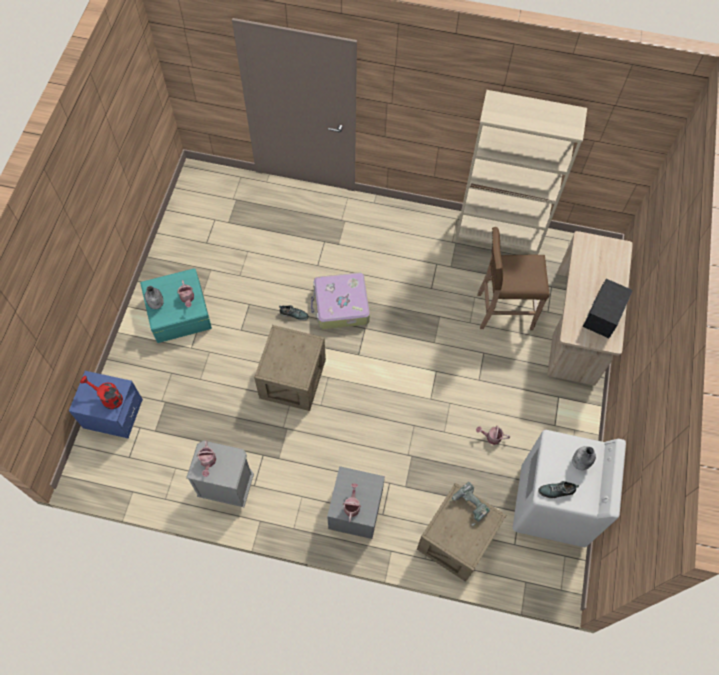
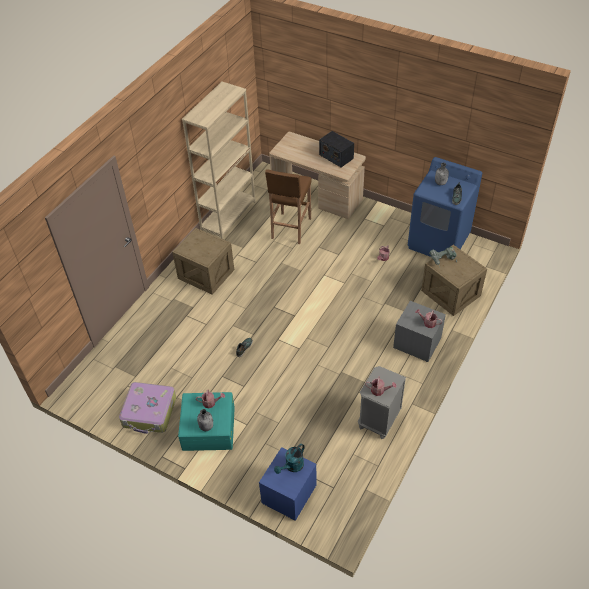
camera: 70 degrees left, 15 degrees down
red watering can [80,376,123,409] -> turquoise watering can [274,444,305,474]
crate [254,325,326,411] -> crate moved to [172,228,234,295]
suitcase [311,273,370,329] -> suitcase moved to [119,382,176,434]
white washing machine [513,430,626,548] -> blue washing machine [408,157,482,257]

